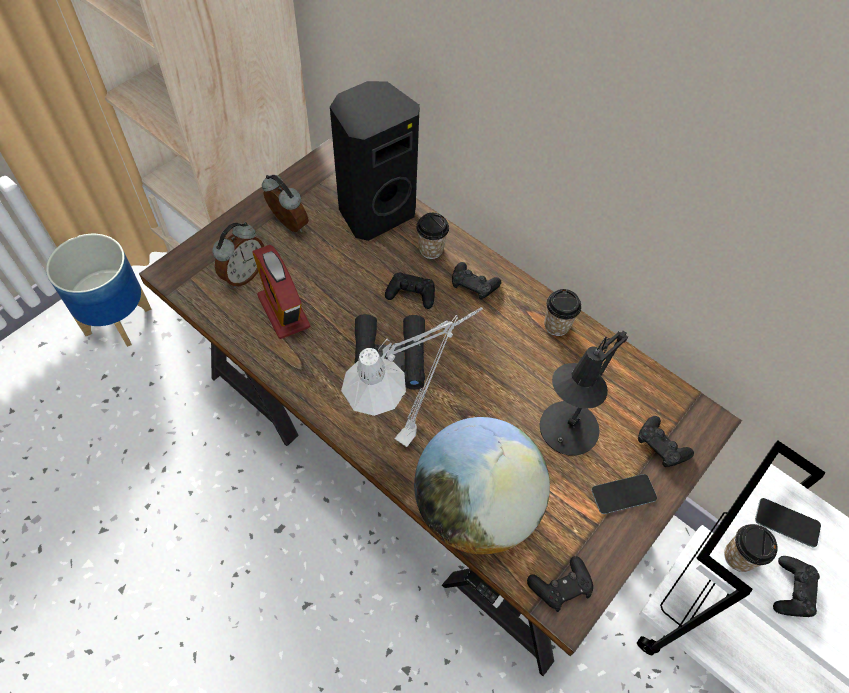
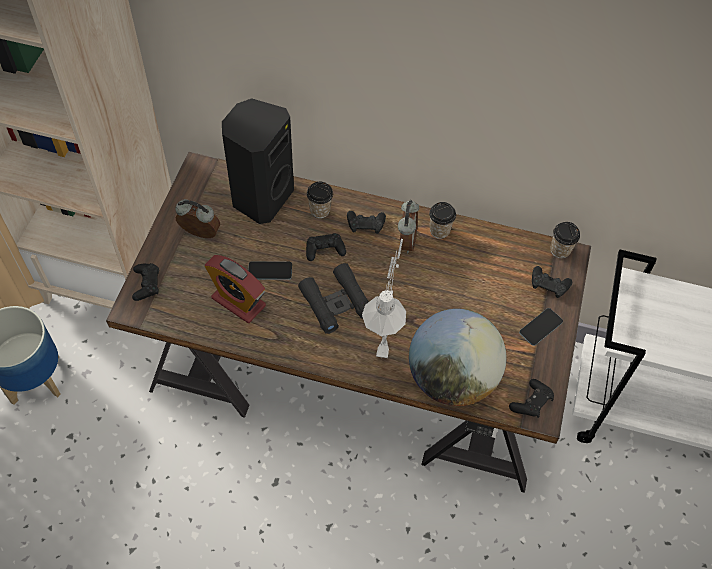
camera: 25 degrees left, 0 degrees up
alarm clock [212,222,264,288] -> alarm clock moved to [398,200,419,253]
black table lamp [540,331,628,456] -> none
cup [724,524,778,572] -> cup moved to [550,222,580,258]
phone [755,498,821,547] -> phone moved to [248,261,292,280]
black game controller [773,556,820,617] -> black game controller moved to [132,263,159,301]

